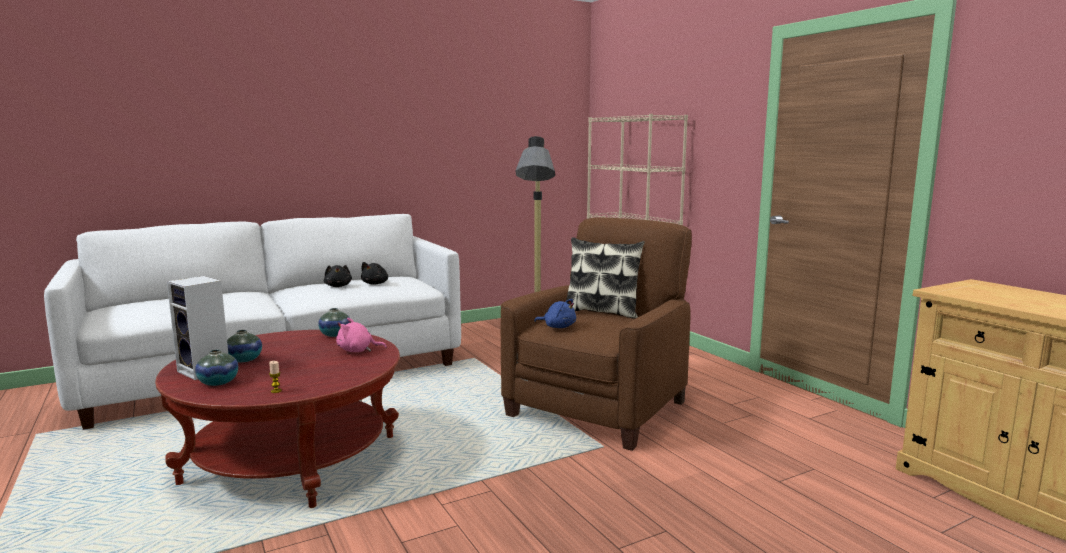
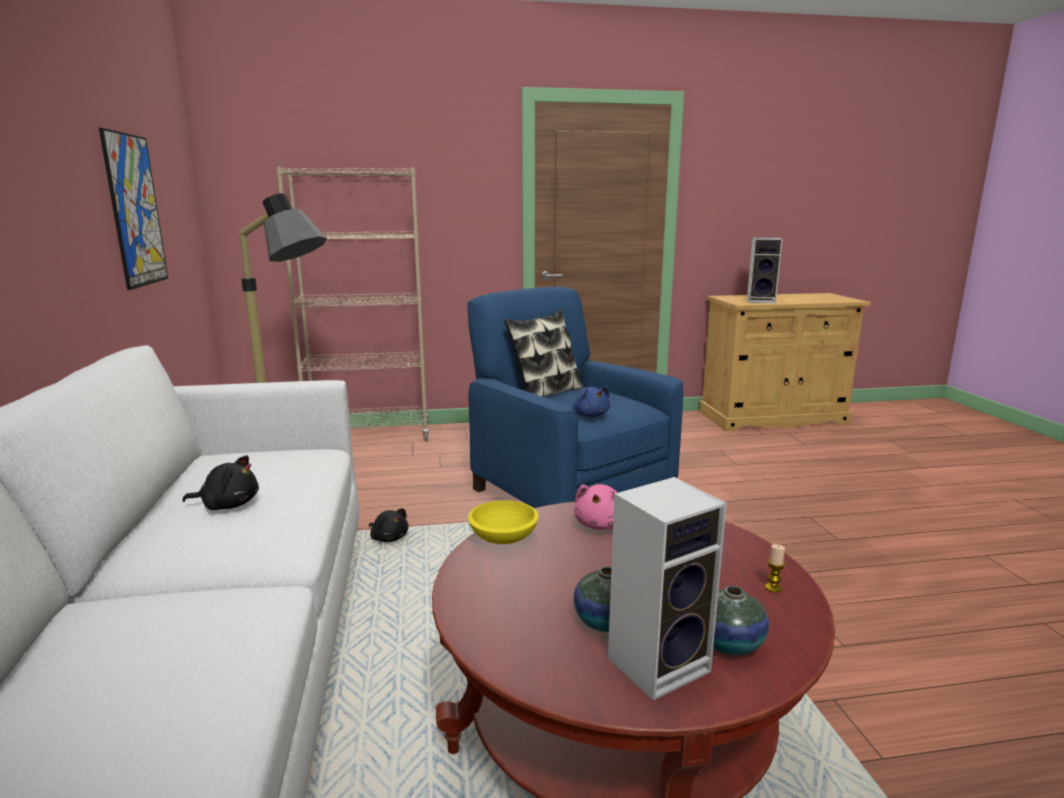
camera: 70 degrees left, 5 degrees up
vase [318,308,350,337] -> yellow bowl [468,500,539,544]
black plush toy [361,262,388,285] -> black plush toy moved to [369,508,409,542]
brown armchair [501,217,692,451] -> blue armchair [467,287,683,508]
blue plush toy [534,299,576,328] -> blue plush toy turned 105 degrees clockwise [573,386,610,417]
none -> picture [99,128,168,290]
none -> speaker [747,237,783,304]

